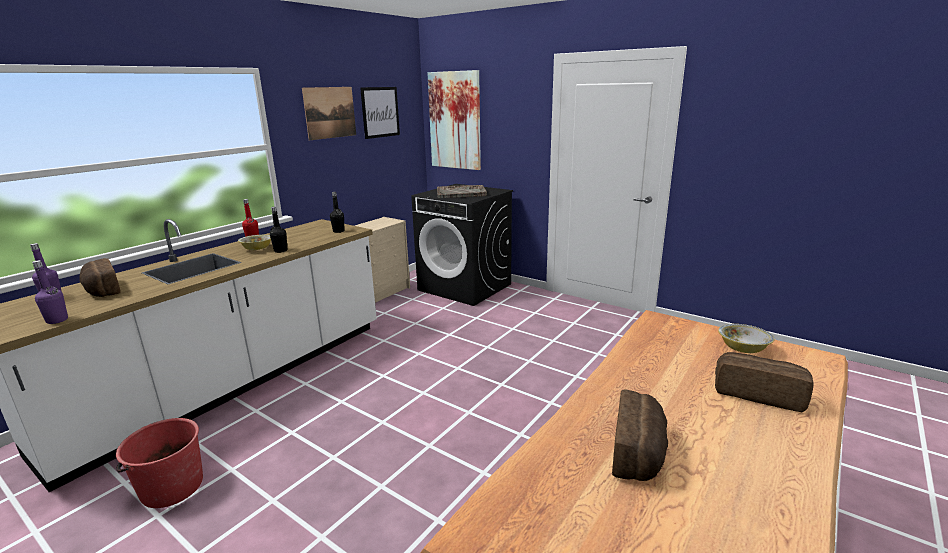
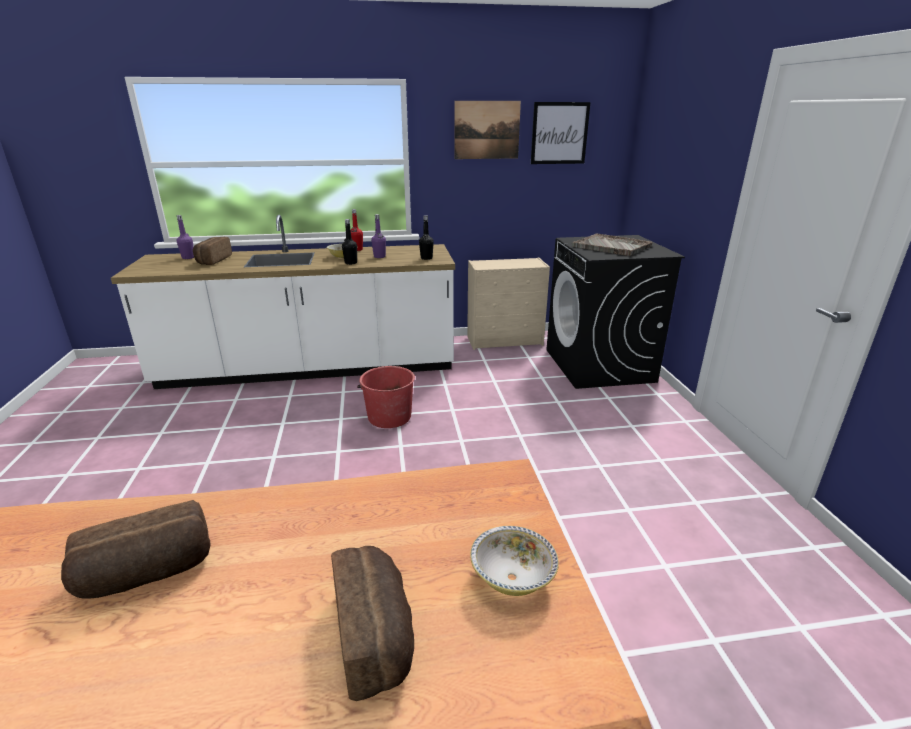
camera: 45 degrees right, 5 degrees up
purple bottle [32,260,68,324] -> purple bottle moved to [371,214,386,258]
red bucket [116,418,203,508] -> red bucket moved to [357,366,415,428]
picture [427,70,481,170] -> none

